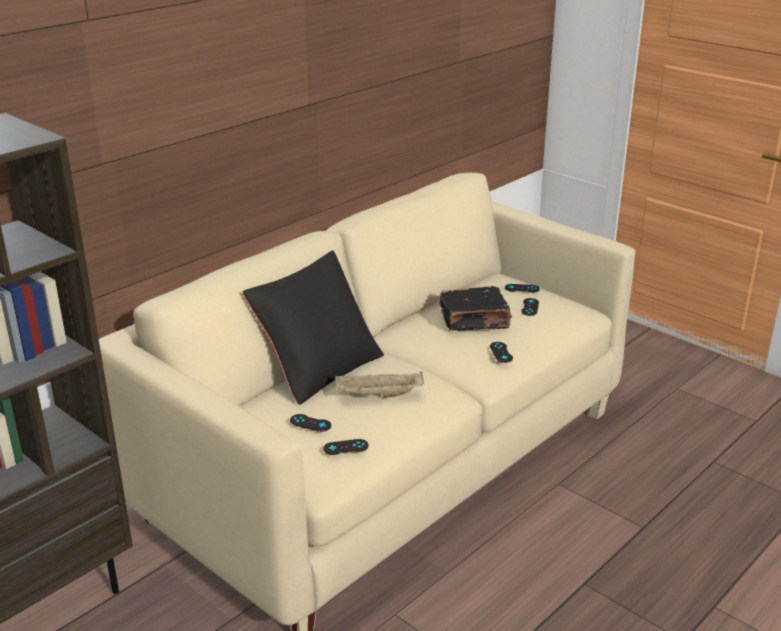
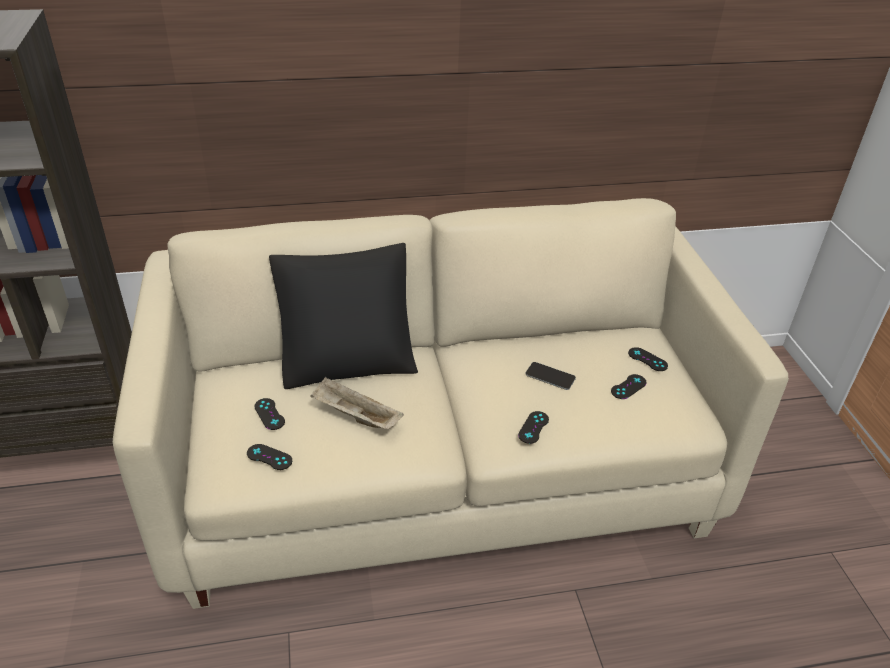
camera: 35 degrees right, 10 degrees up
black book [439,286,512,331] -> phone [525,362,576,390]

